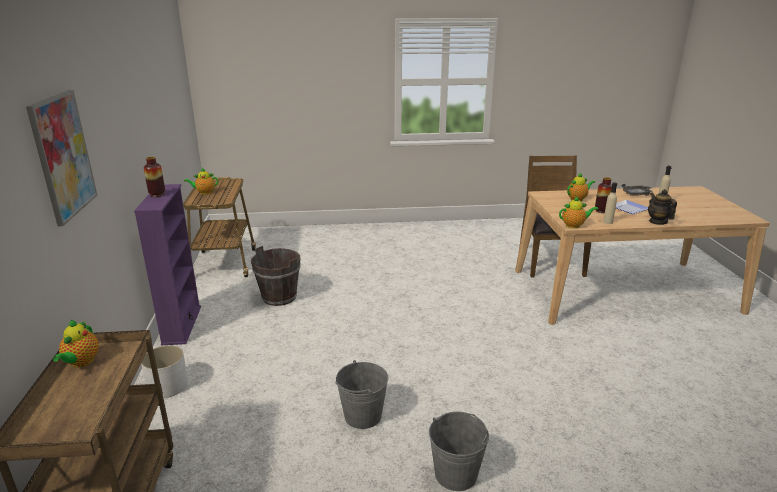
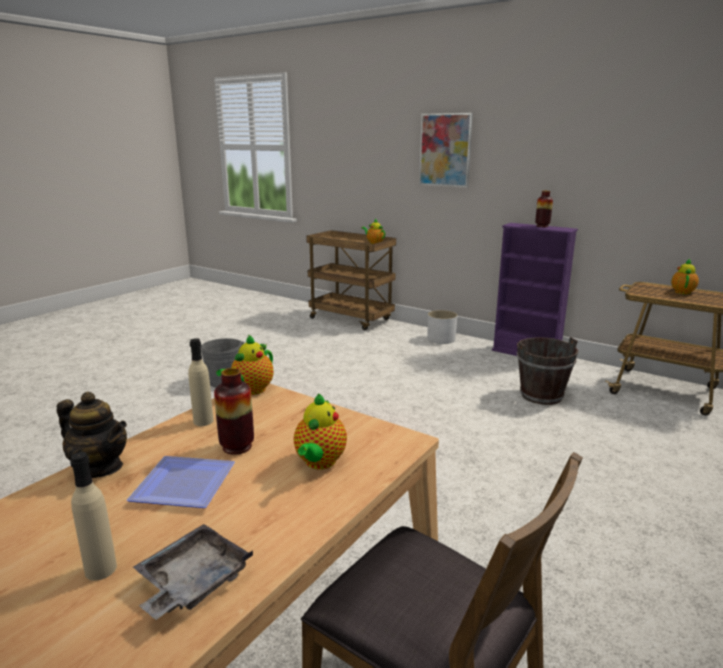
camera: 130 degrees right, 5 degrees down
grey bucket [336,360,388,429] -> none

